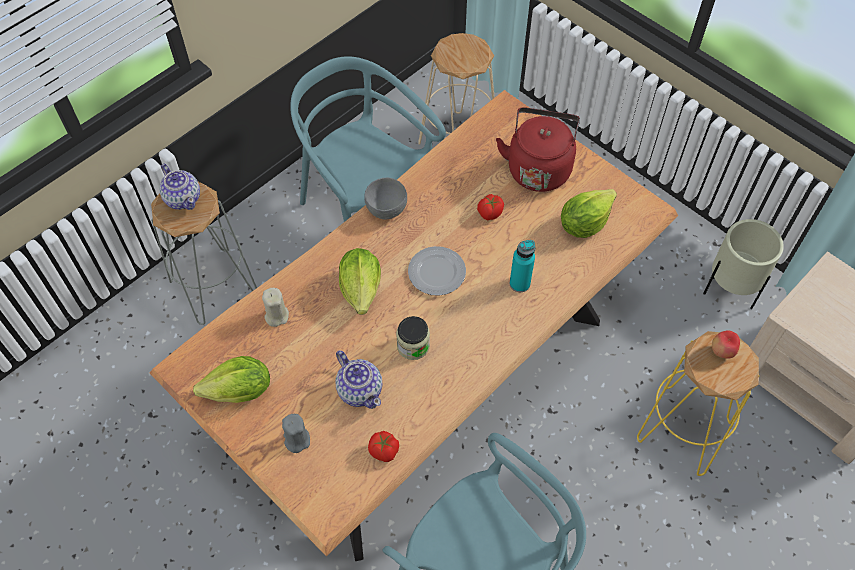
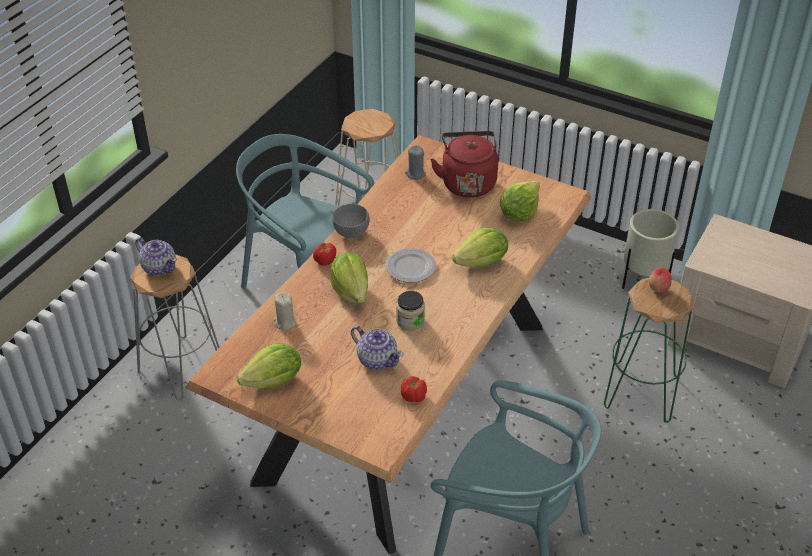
camera: 15 degrees left, 15 degrees down
grey candle [282,414,310,453] -> grey candle moved to [405,145,426,180]
tomato [477,194,504,220] -> tomato moved to [313,242,336,266]
turquoise bottle [510,240,535,292] -> lettuce [452,227,508,267]
yellow stool [637,331,759,476] -> green stool [604,278,695,423]

